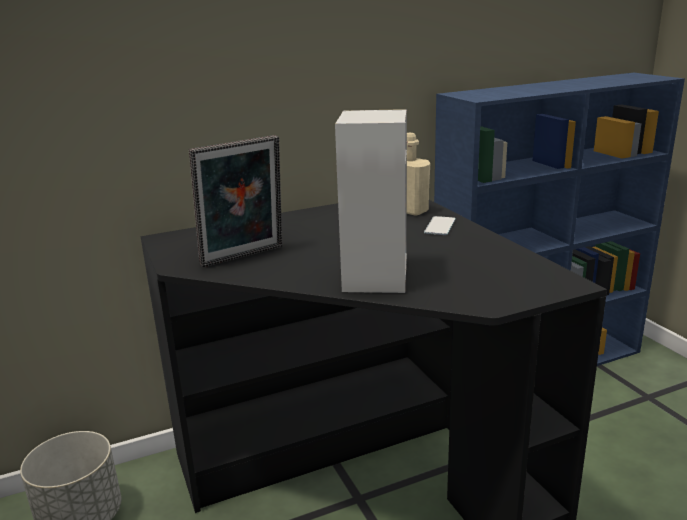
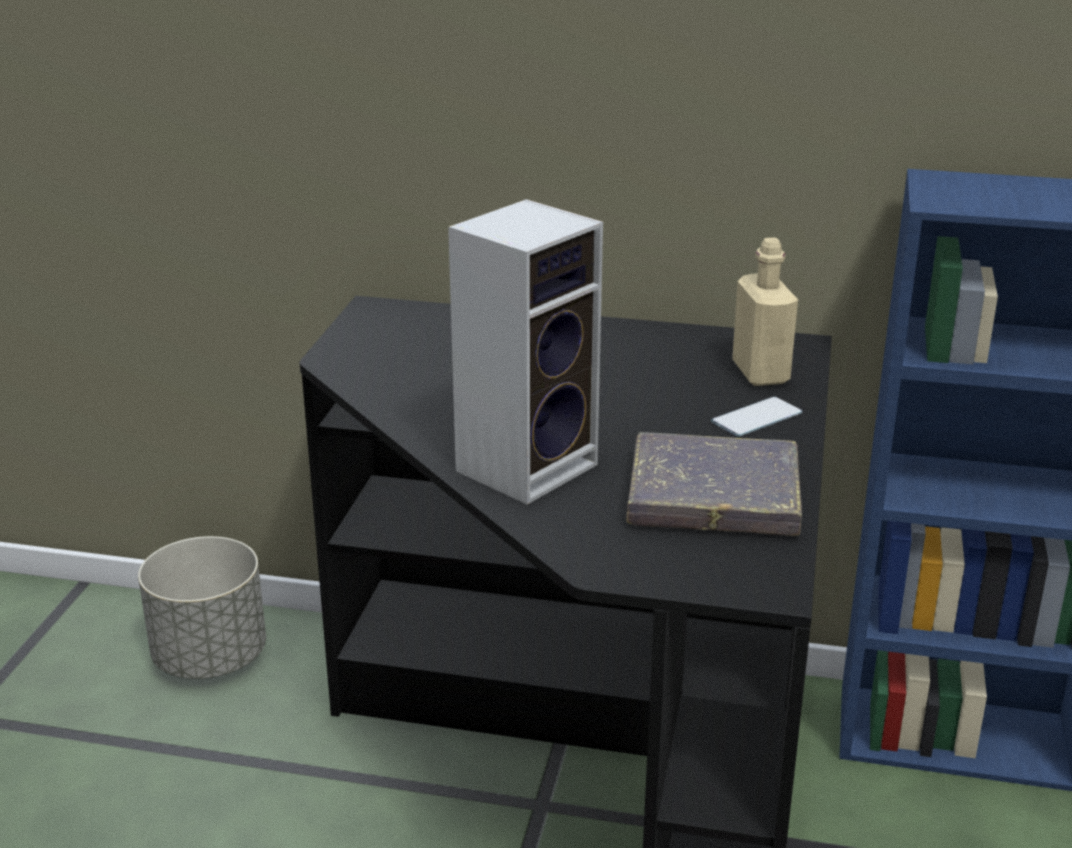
camera: 35 degrees right, 5 degrees up
picture frame [189,135,282,267] -> none
none -> grey book [626,432,802,536]

